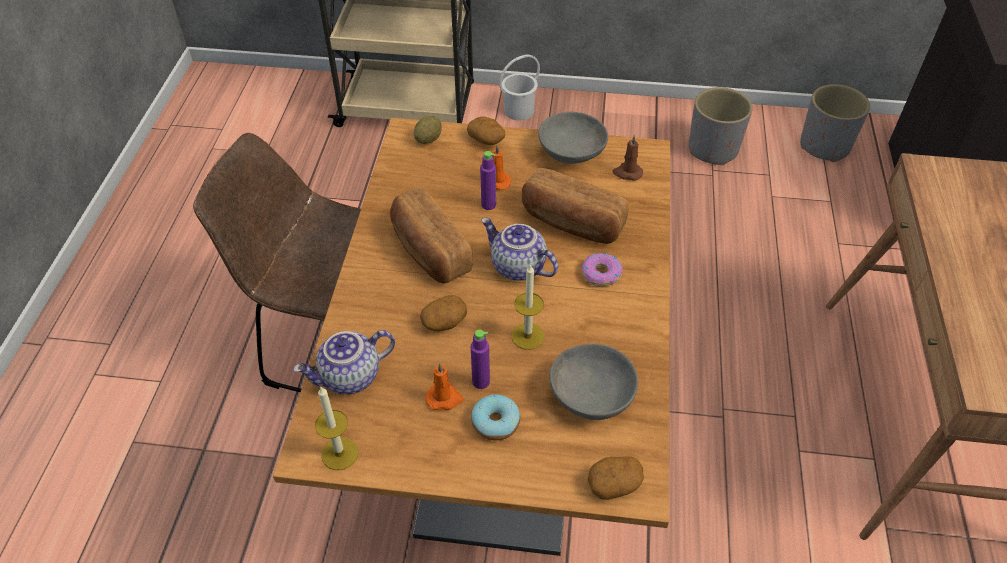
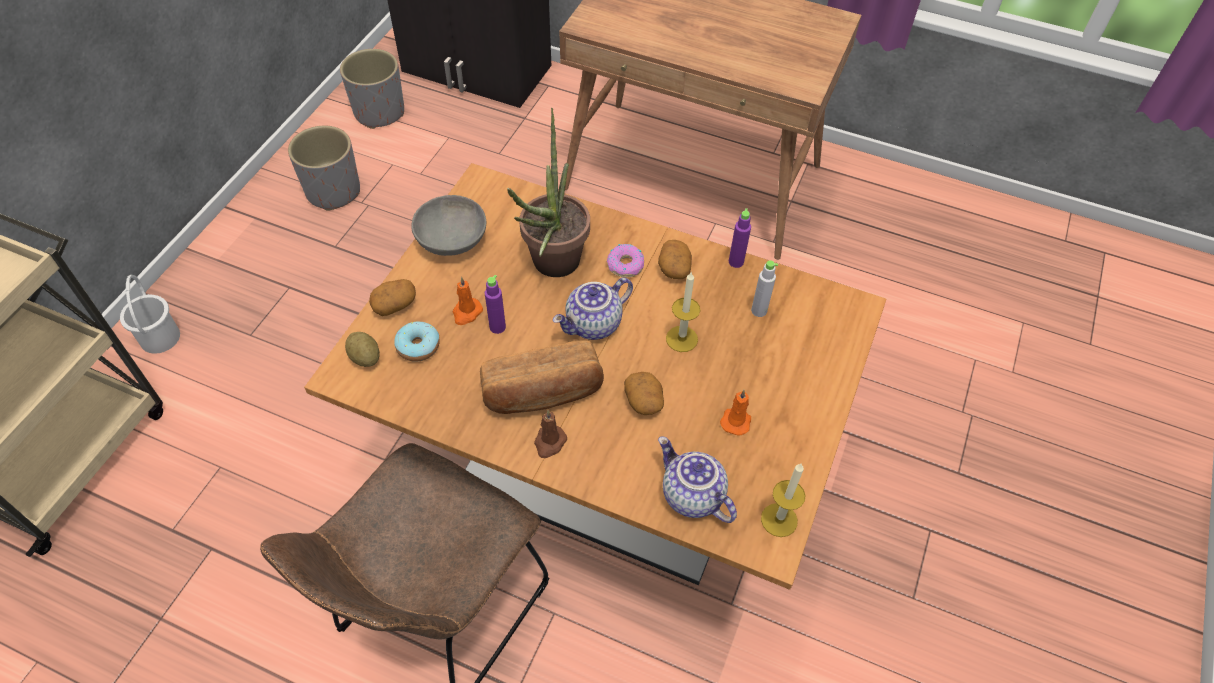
camera: 75 degrees left, 5 degrees up
teapot [293,330,395,394] -> teapot turned 150 degrees clockwise [658,436,737,523]
purple bottle [471,330,490,389] -> purple bottle moved to [729,208,751,268]
donut [471,394,520,440] -> donut moved to [394,321,440,362]
bread [522,168,628,244] -> potted plant [507,108,590,277]
grey bowl [549,344,638,420] -> grey bottle [751,260,778,317]
potato [588,457,644,500] -> potato moved to [658,240,692,279]
brown candle [612,135,643,180] -> brown candle moved to [534,410,567,458]

